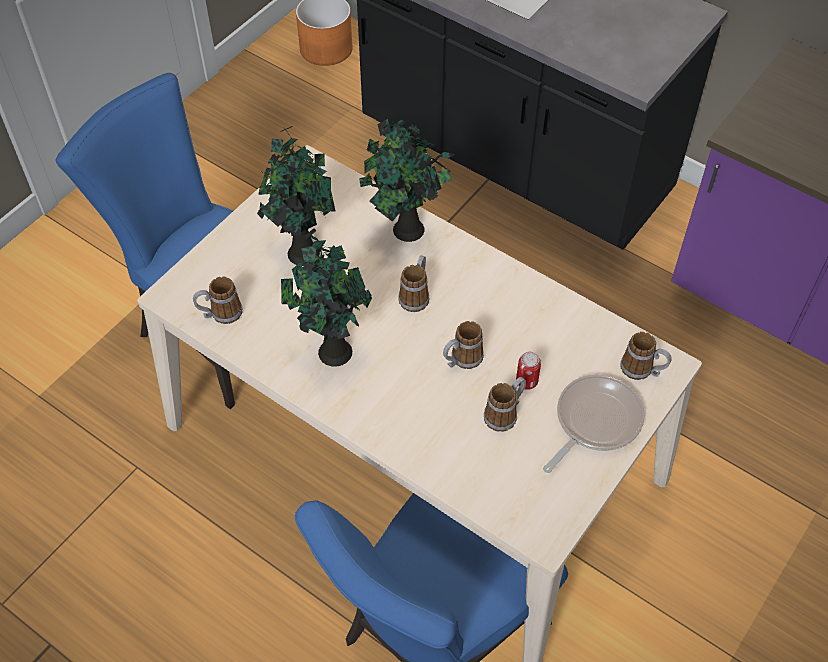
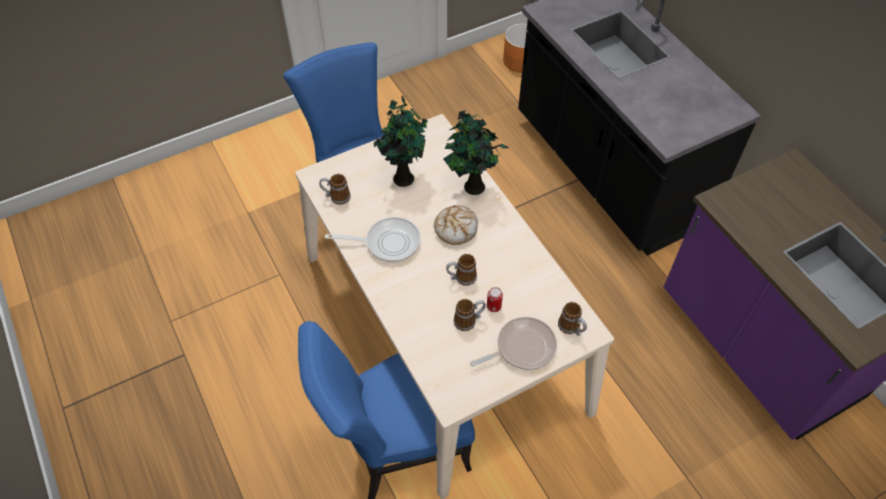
camera: 25 degrees right, 0 degrees up
potted plant [281,228,372,367] -> frying pan [325,217,421,262]
mug [398,255,429,312] -> bread [434,205,478,245]

